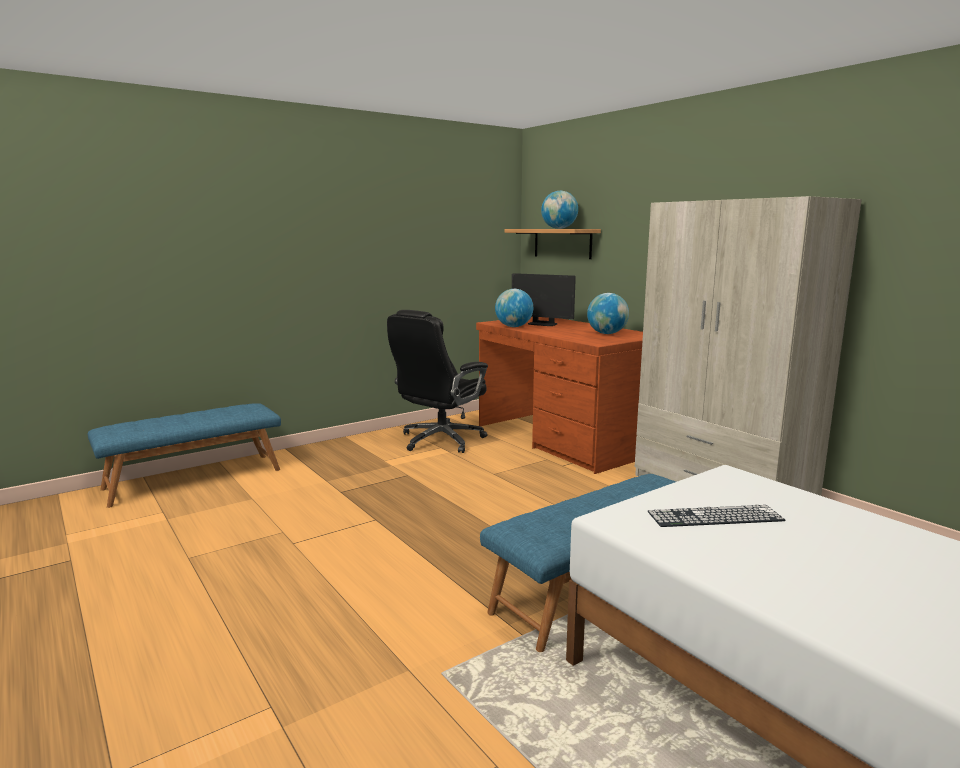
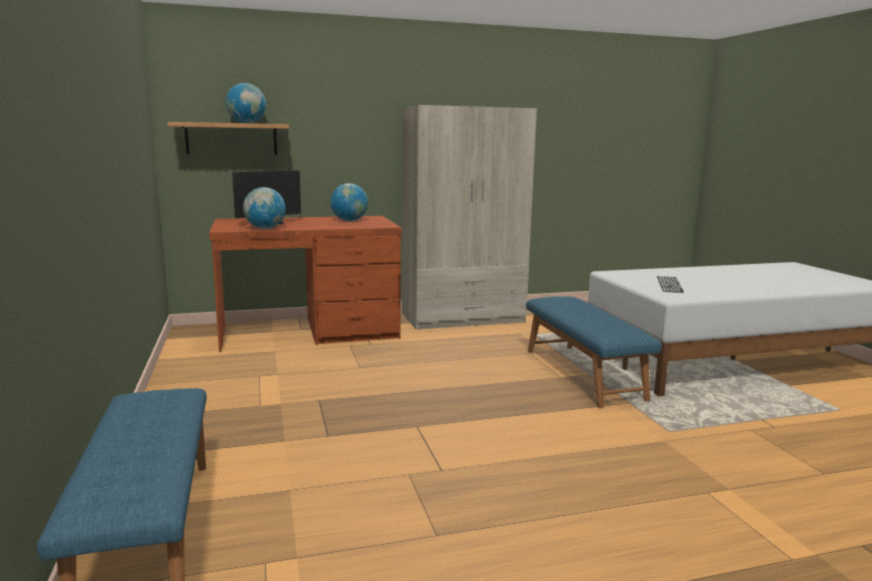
camera: 70 degrees left, 0 degrees up
black office chair [387,310,488,453] -> none

